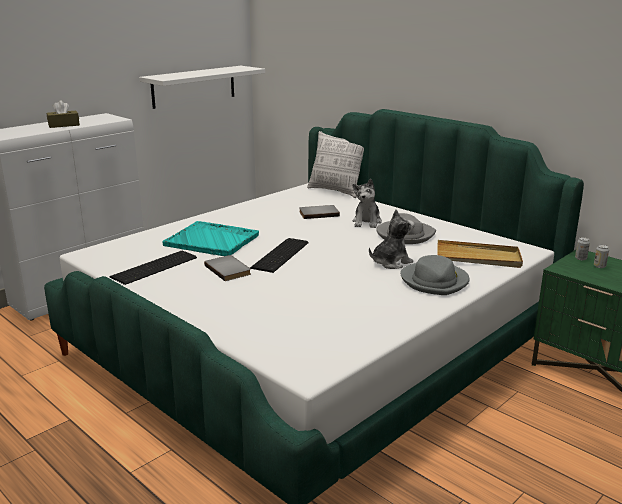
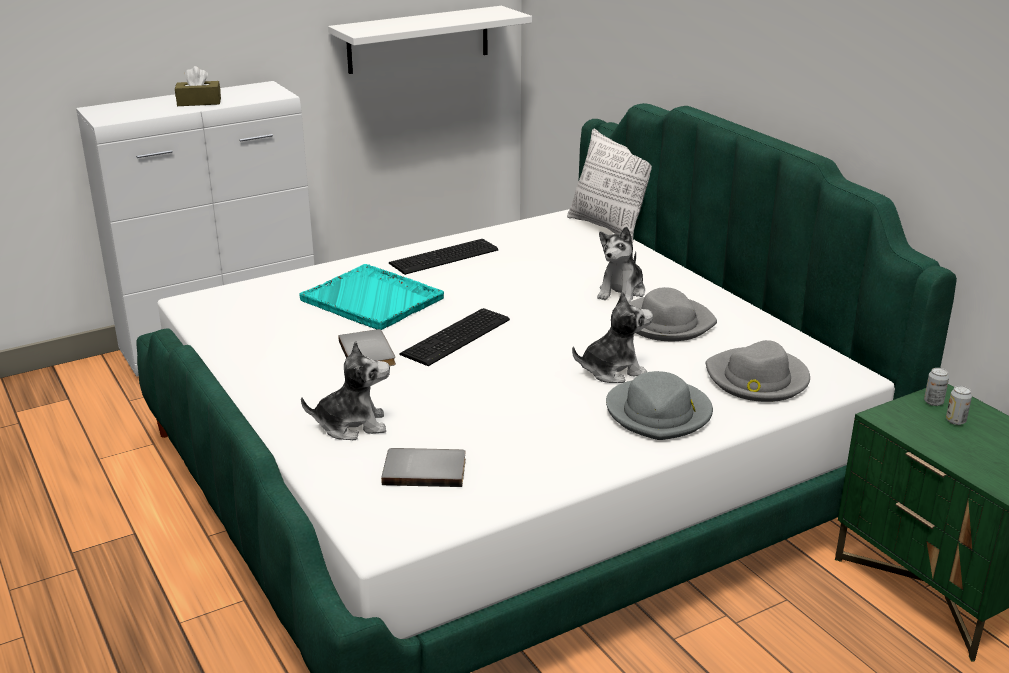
camera: 15 degrees right, 5 degrees up
keyboard [109,250,197,285] -> keyboard moved to [389,239,498,275]
grey book [299,205,340,219] -> grey book moved to [381,448,466,487]
beige tray [437,240,523,268] -> grey hat [706,340,810,402]
none -> plush toy [301,341,390,440]

